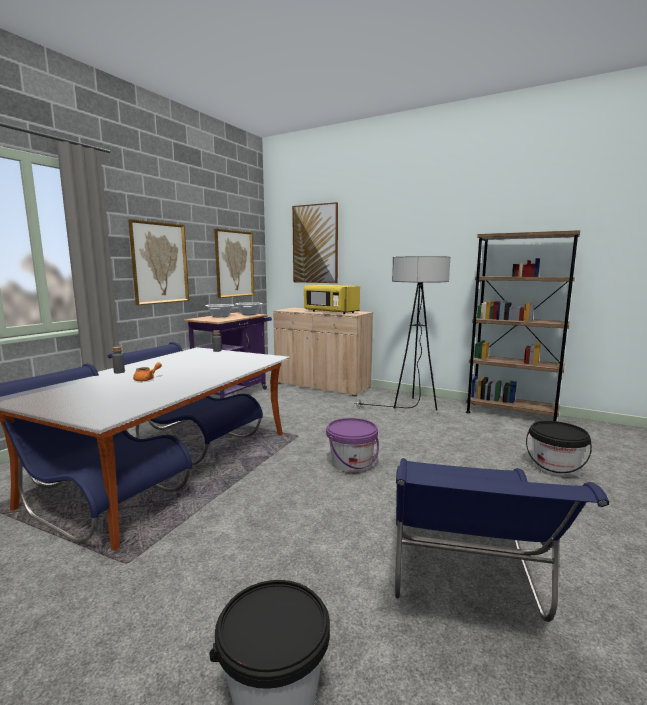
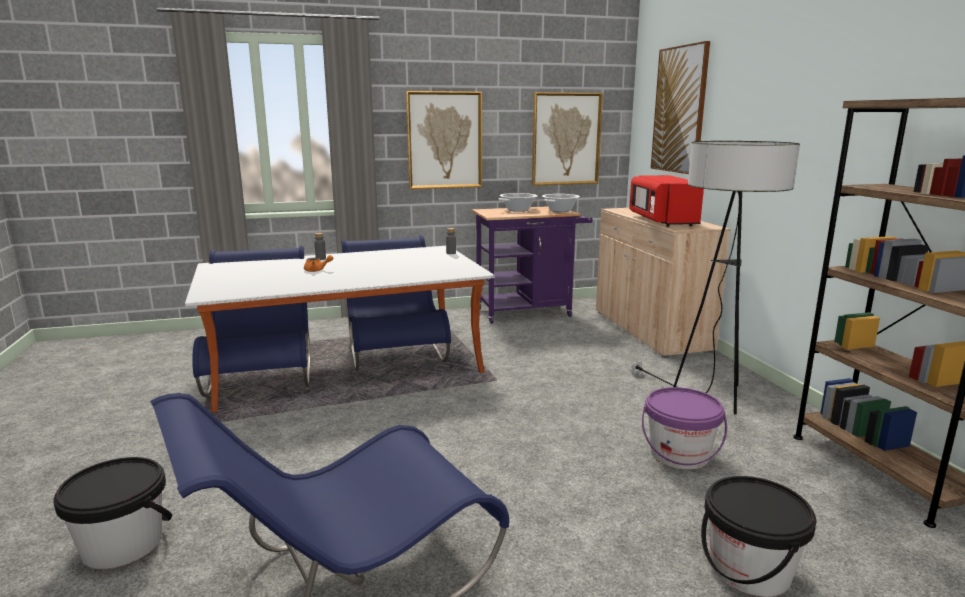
camera: 45 degrees right, 5 degrees up
yellow microwave [304,285,360,314] -> red microwave [629,175,704,227]
purple bucket [326,418,379,473] -> purple bucket moved to [642,387,727,470]

